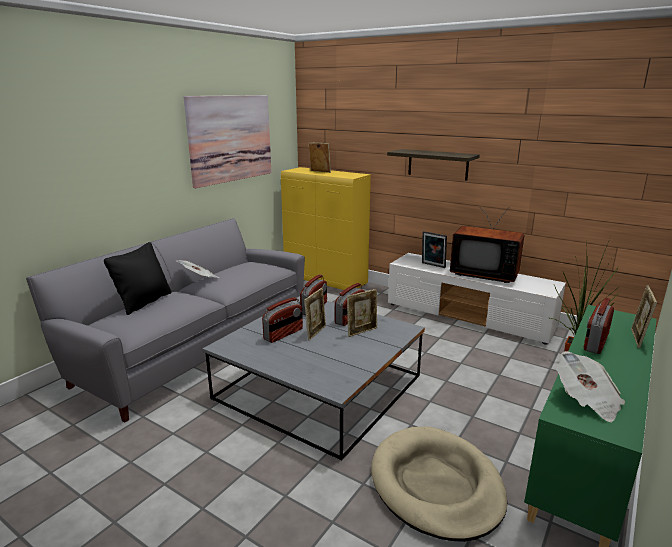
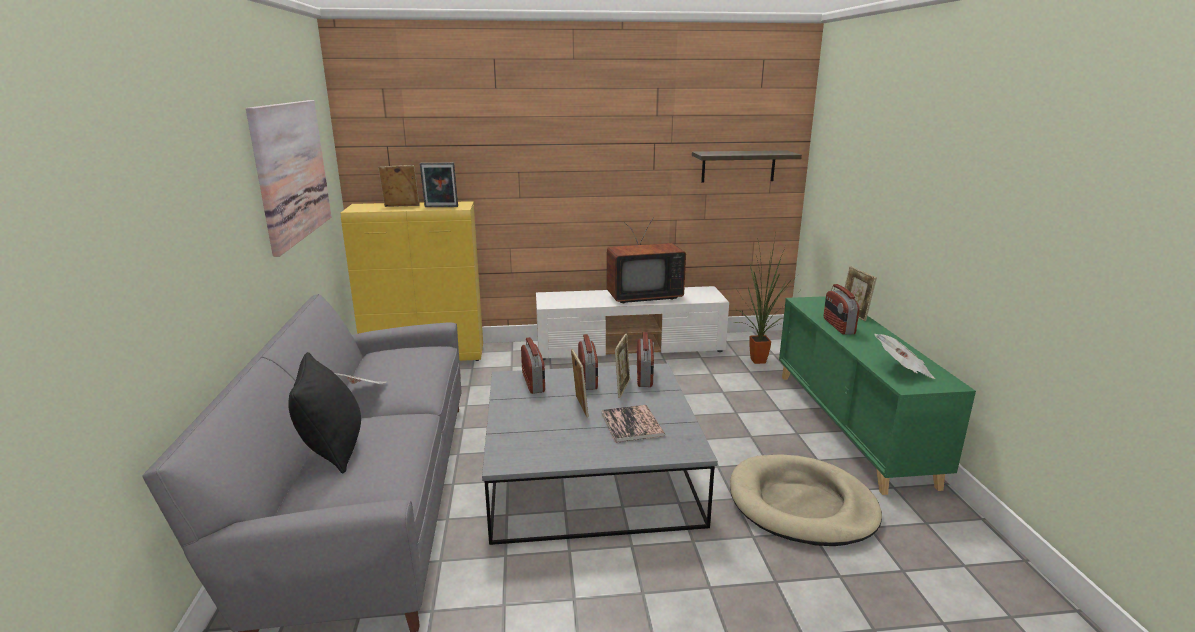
camera: 40 degrees left, 0 degrees up
radio [262,297,303,343] -> radio moved to [637,332,654,387]
shelf [387,149,480,181] -> shelf moved to [692,150,802,183]
picture frame [422,231,447,268] -> picture frame moved to [420,163,458,207]
none -> book [601,405,665,443]

